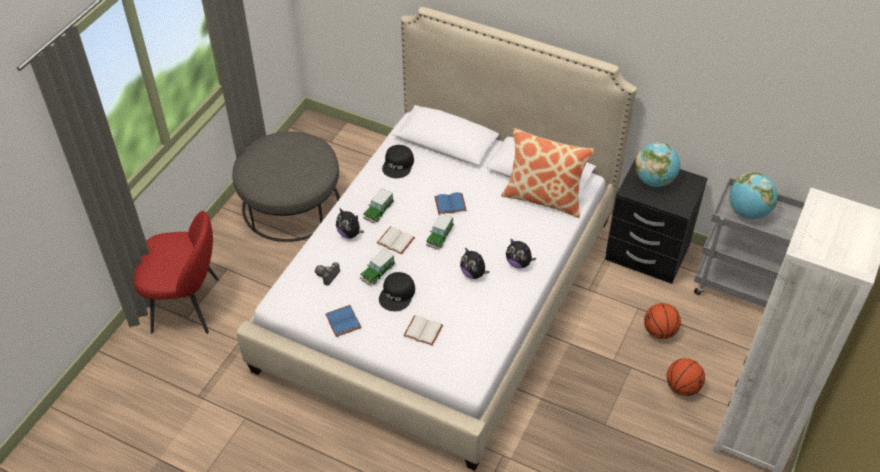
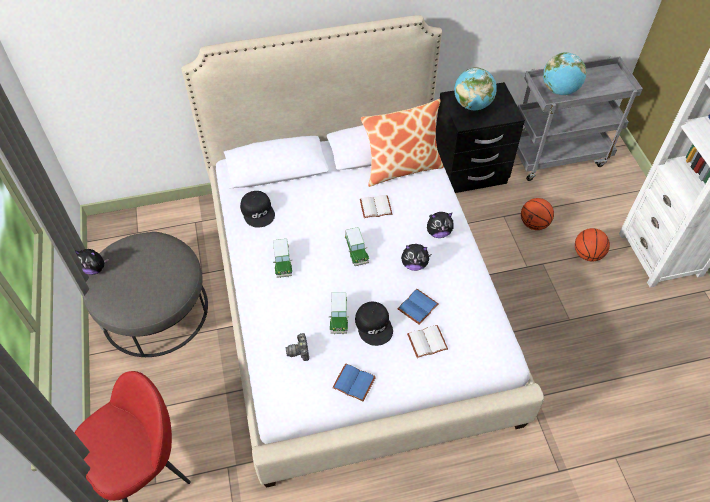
camera: 40 degrees left, 5 degrees up
plush toy [336,208,364,239] -> plush toy moved to [75,249,109,275]
white book [377,226,415,254] -> white book moved to [360,195,392,218]
blue book [434,192,467,215] -> blue book moved to [398,289,438,325]

